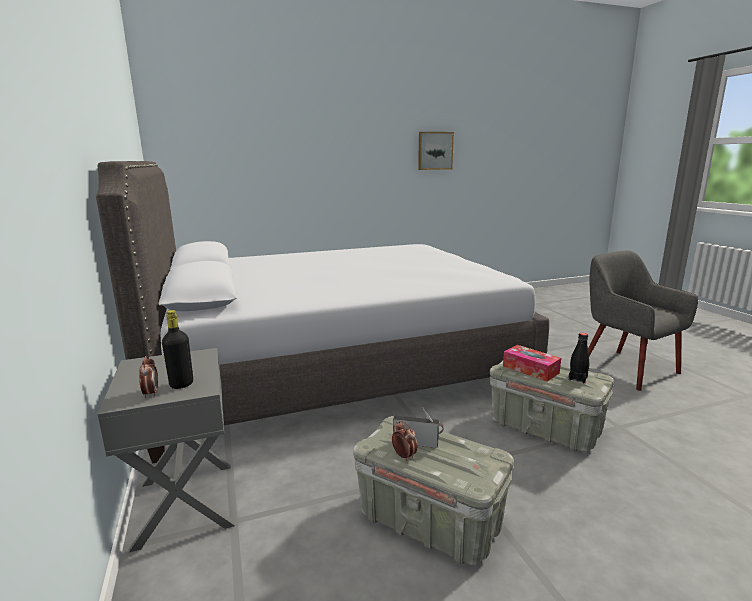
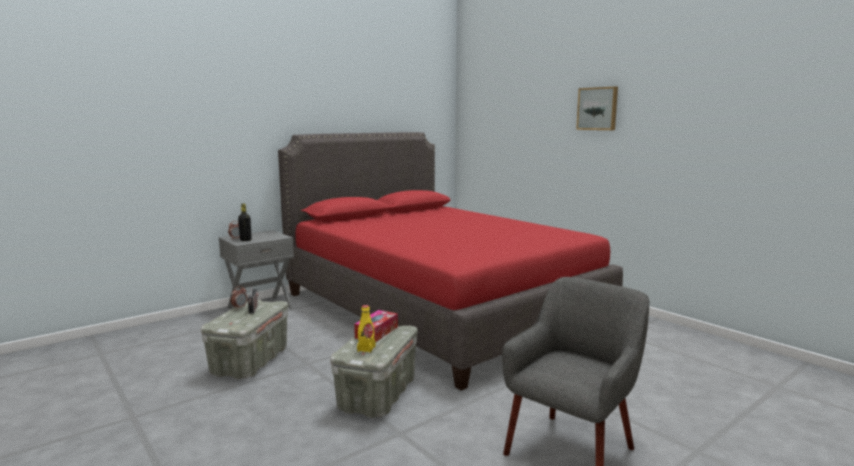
camera: 70 degrees right, 5 degrees down
grey bed [96,161,549,464] -> red bed [278,132,623,390]
picture [418,132,454,170] -> picture moved to [576,87,618,130]
black bottle [568,333,589,384] -> yellow bottle [357,305,376,353]

